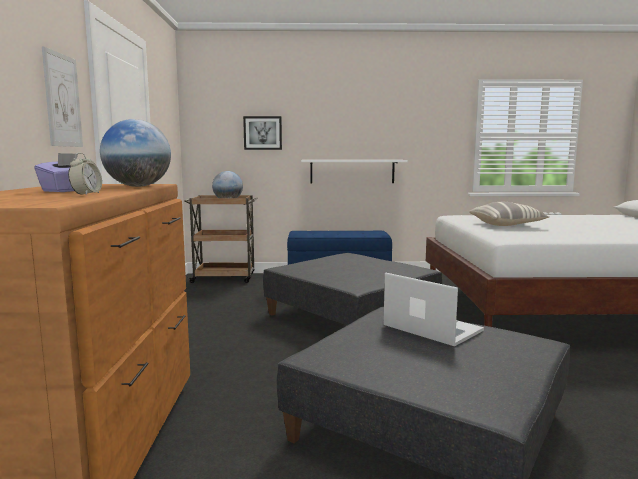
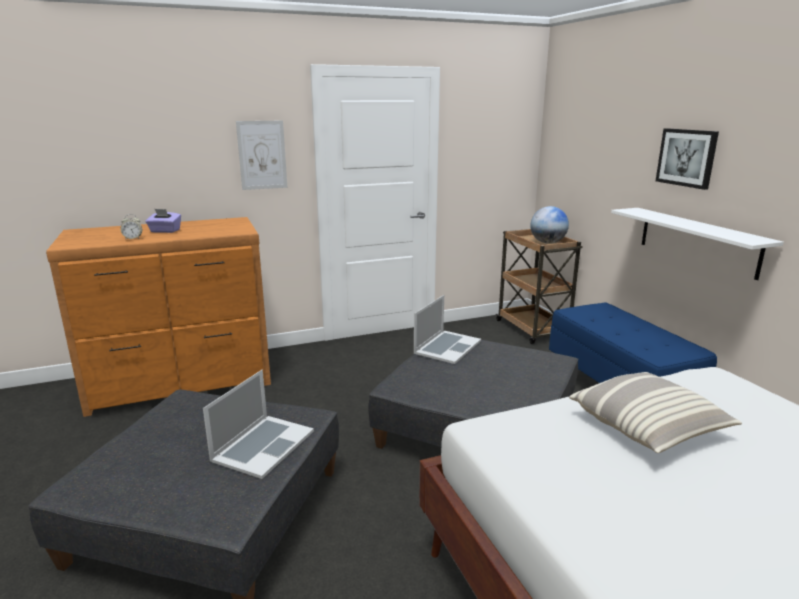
camera: 70 degrees right, 10 degrees up
globe [100,119,171,187] -> none
picture [243,116,282,150] -> picture moved to [656,128,719,190]
none -> laptop [414,295,481,364]

